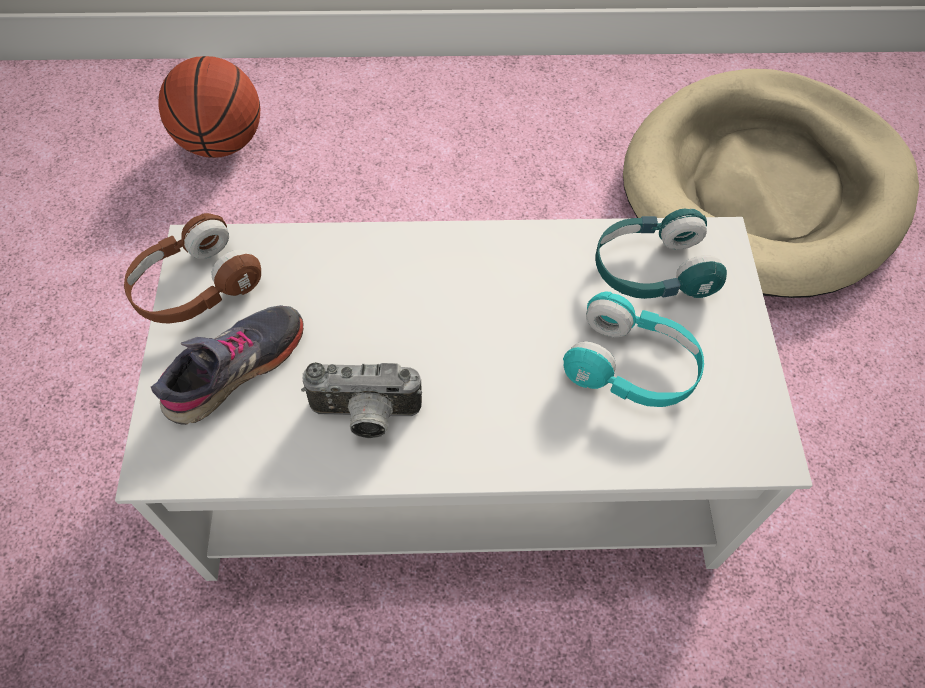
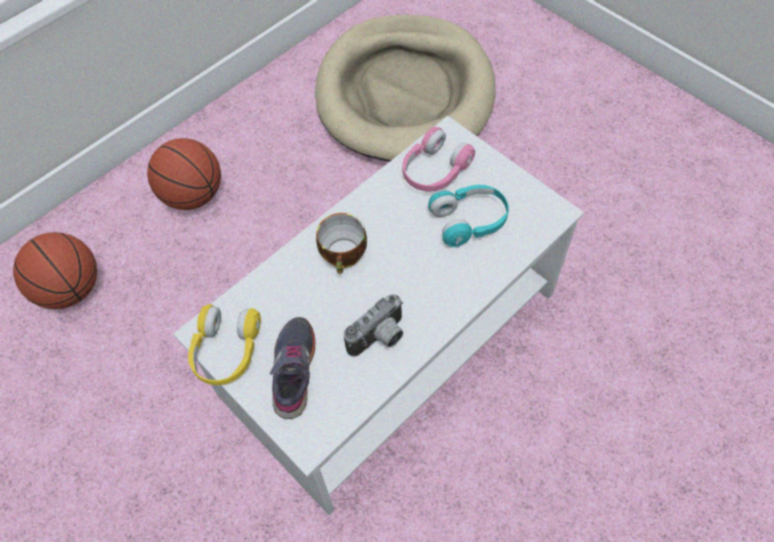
camera: 40 degrees left, 0 degrees up
brown headphones [124,213,261,323] -> yellow headphones [188,304,261,385]
turquoise headphones [595,209,727,299] -> pink headphones [402,127,475,192]
none -> basketball [147,138,221,210]
none -> cup [316,213,367,274]

